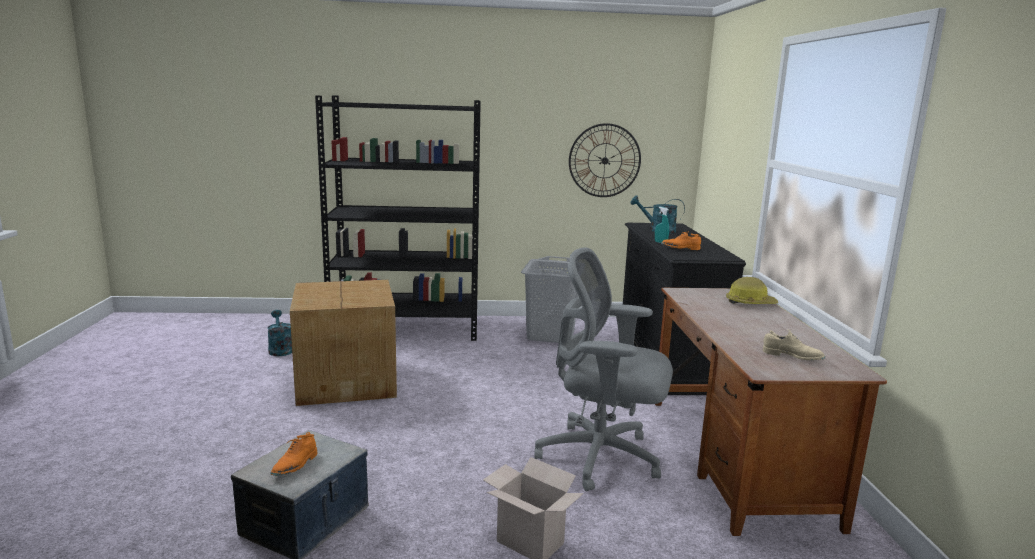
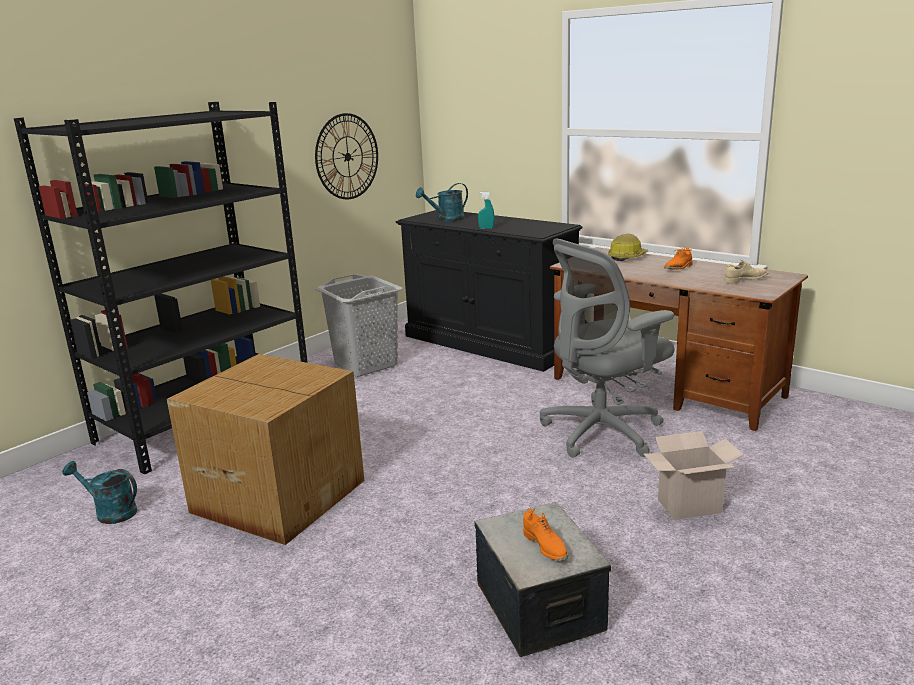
camera: 45 degrees left, 5 degrees up
orange shoe [661,232,701,250] -> orange shoe moved to [664,248,693,270]

